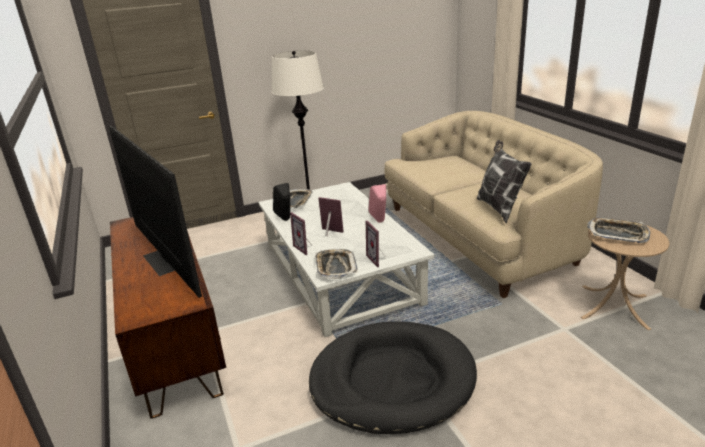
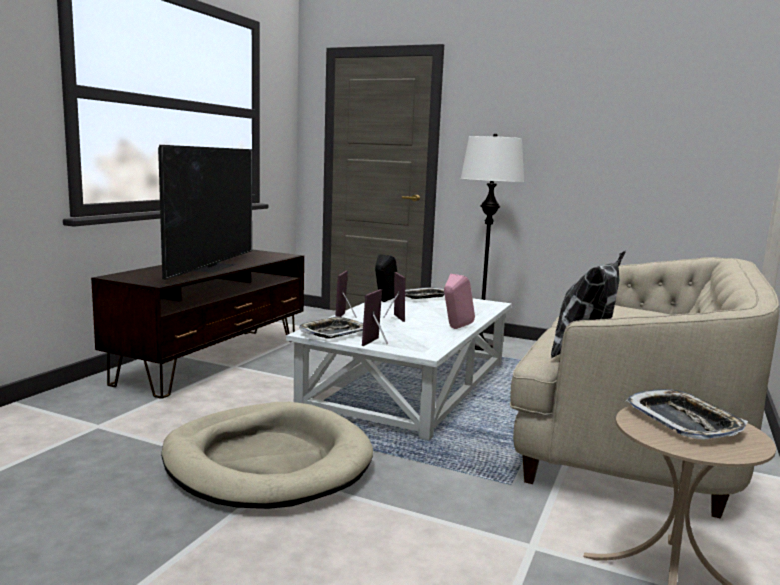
camera: 45 degrees right, 15 degrees down
black dog bed [309,322,477,434] -> beige dog bed [161,402,373,509]

